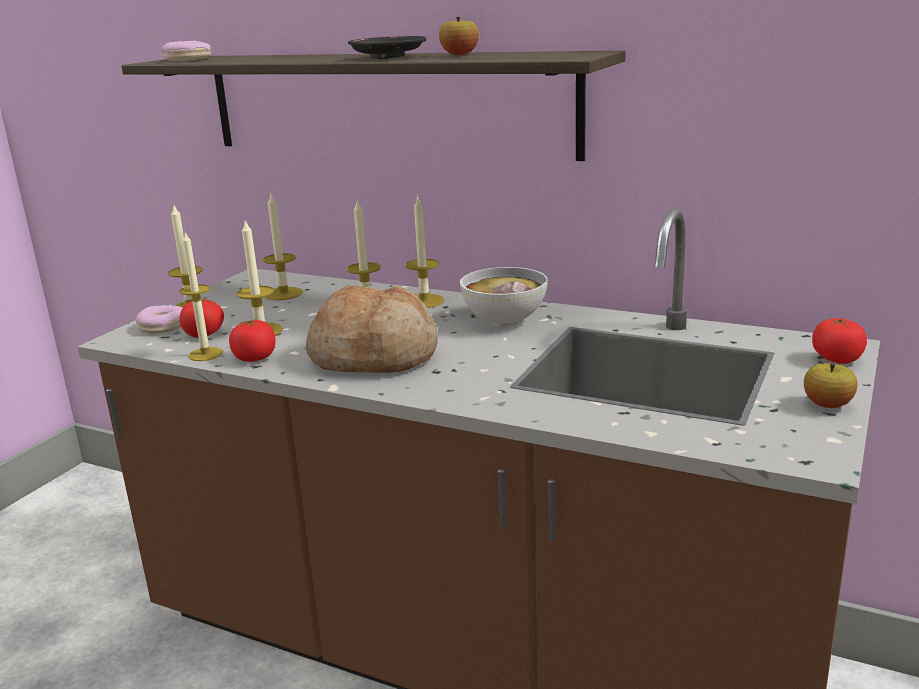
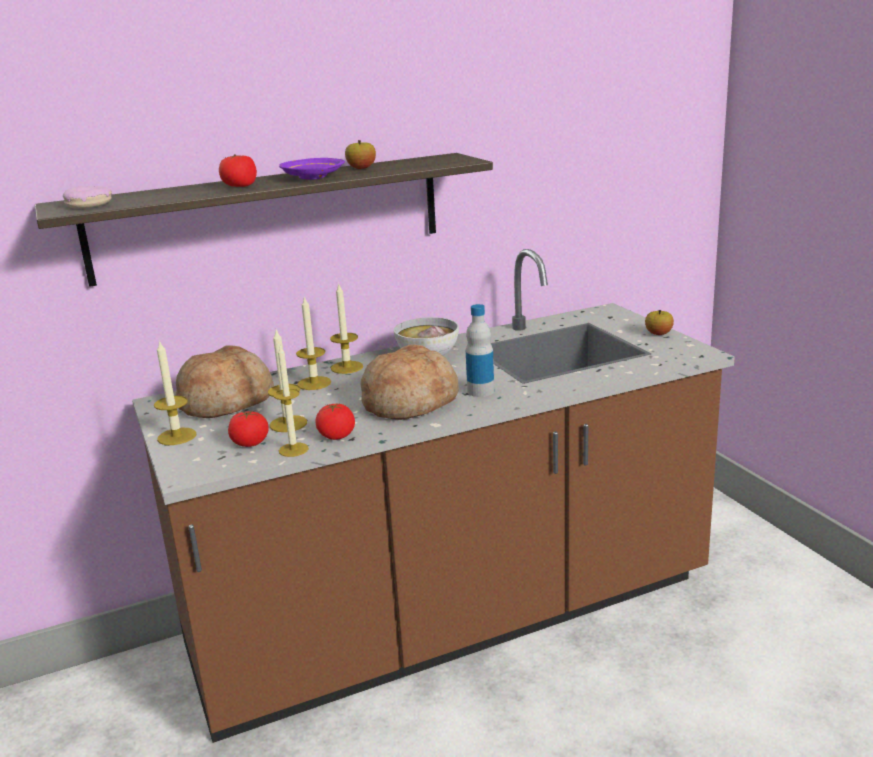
camera: 50 degrees left, 0 degrees up
donut [136,305,183,334] -> none
candle [262,194,303,300] -> bread [175,345,274,418]
black plate [348,36,426,59] -> purple plate [279,158,345,180]
tomato [812,317,867,364] -> tomato moved to [219,154,257,187]
none -> bottle [466,304,494,397]

